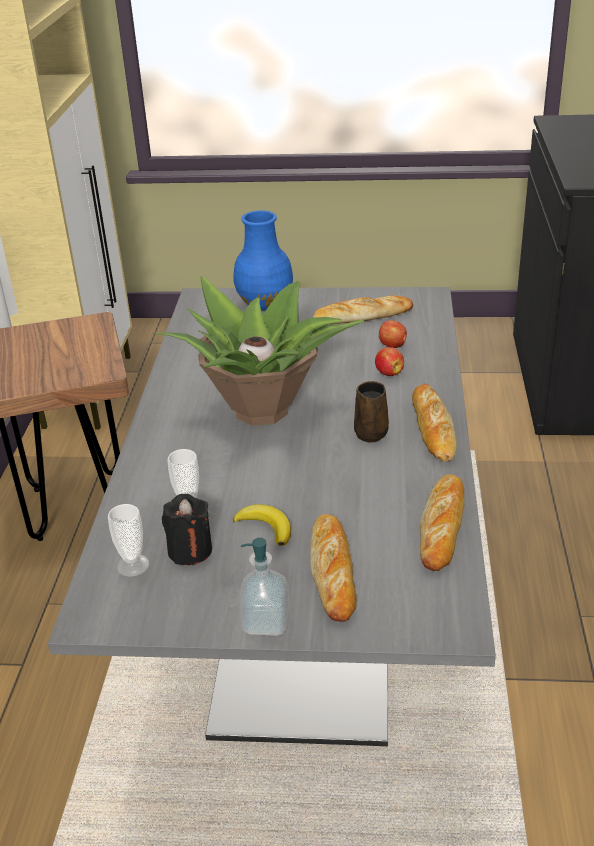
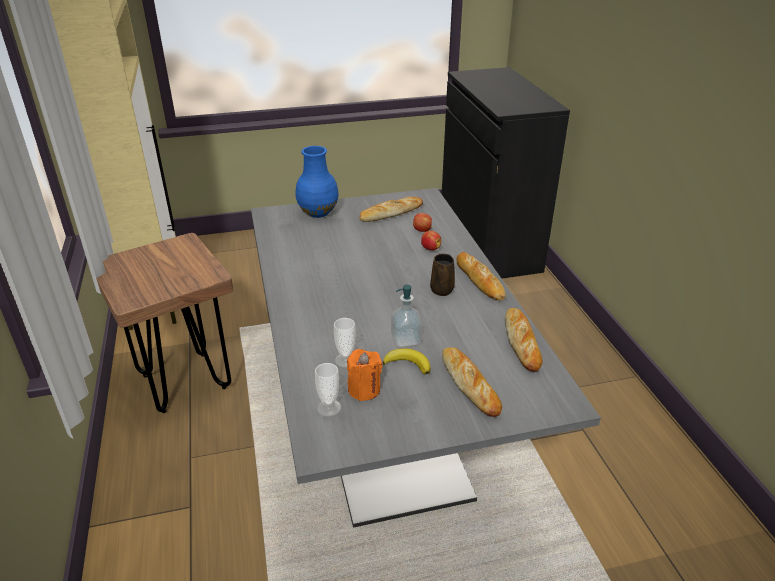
camera: 20 degrees left, 0 degrees up
potted plant [152,276,364,426] -> none
black candle [162,494,212,565] -> orange candle [347,349,382,401]
soap dispenser [239,538,290,636] -> soap dispenser moved to [391,285,422,347]

